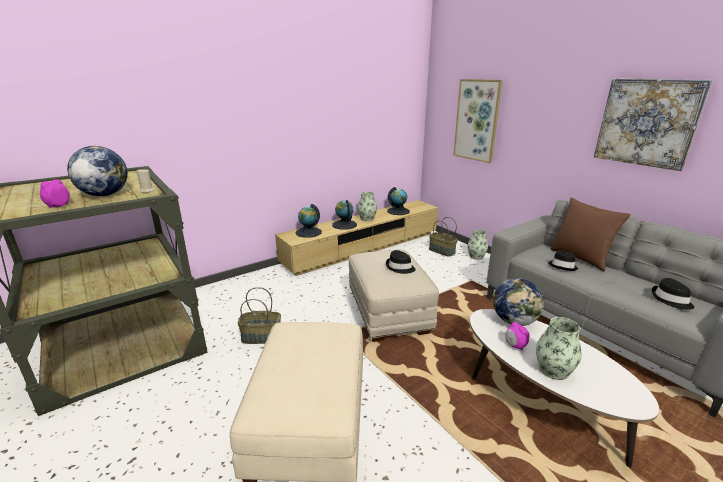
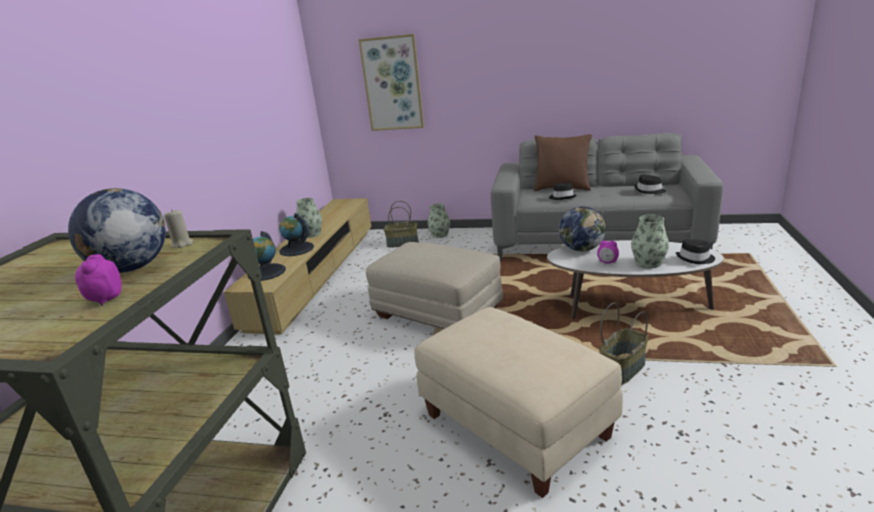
camera: 40 degrees left, 0 degrees up
basket [238,287,281,344] -> basket moved to [599,303,648,385]
black hat [386,250,415,274] -> black hat moved to [676,239,715,264]
globe [387,187,410,215] -> none
picture [594,79,712,171] -> none

